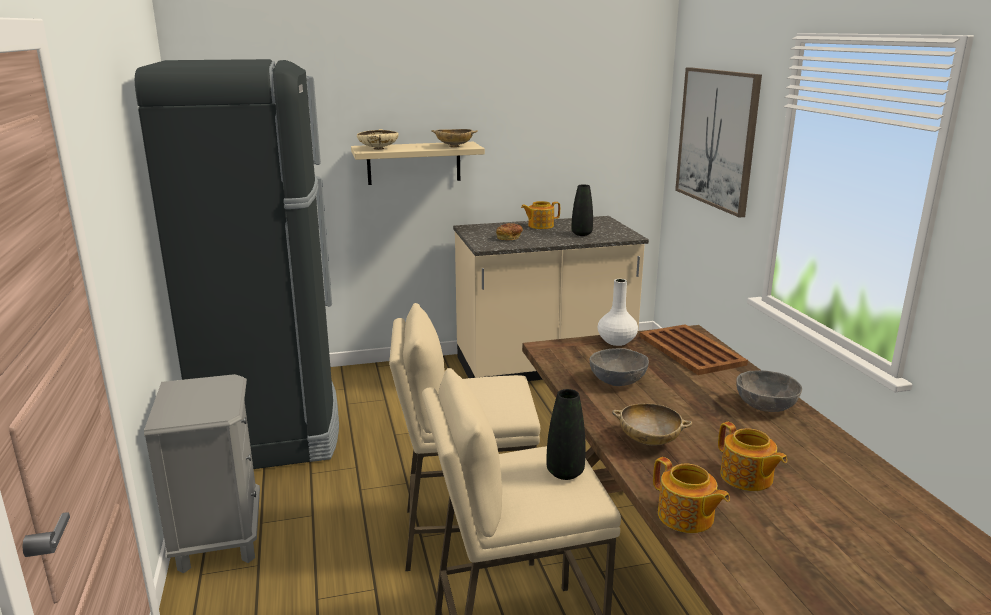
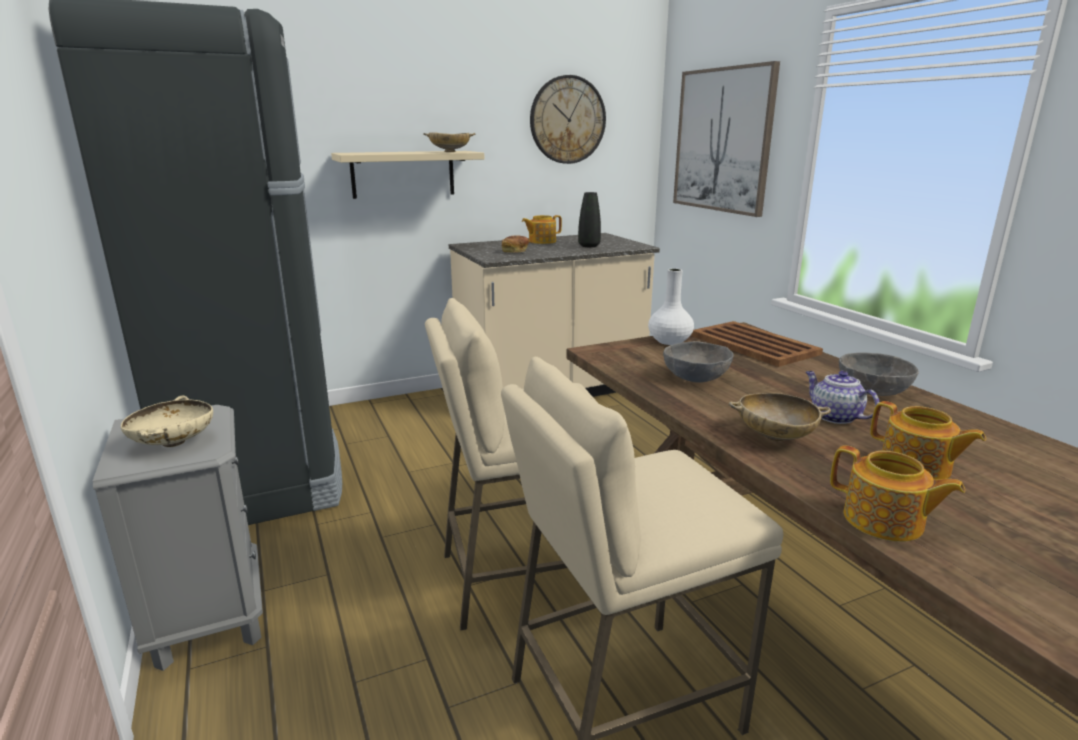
camera: 10 degrees left, 0 degrees up
beige bowl [357,129,399,150] -> beige bowl moved to [121,396,213,447]
black vase [547,389,586,480] -> none
none -> wall clock [530,75,606,164]
none -> teapot [806,371,880,424]

